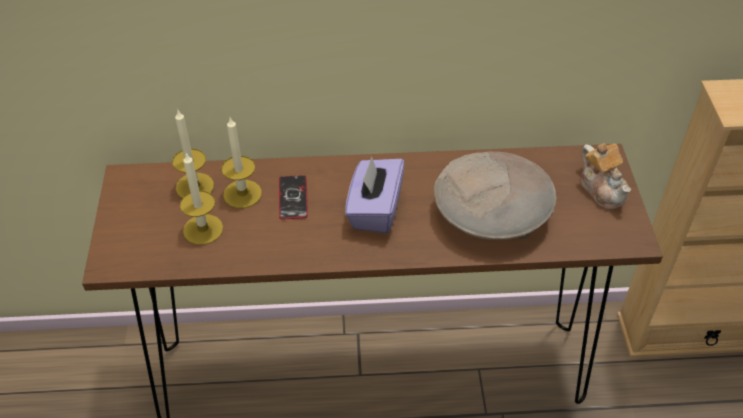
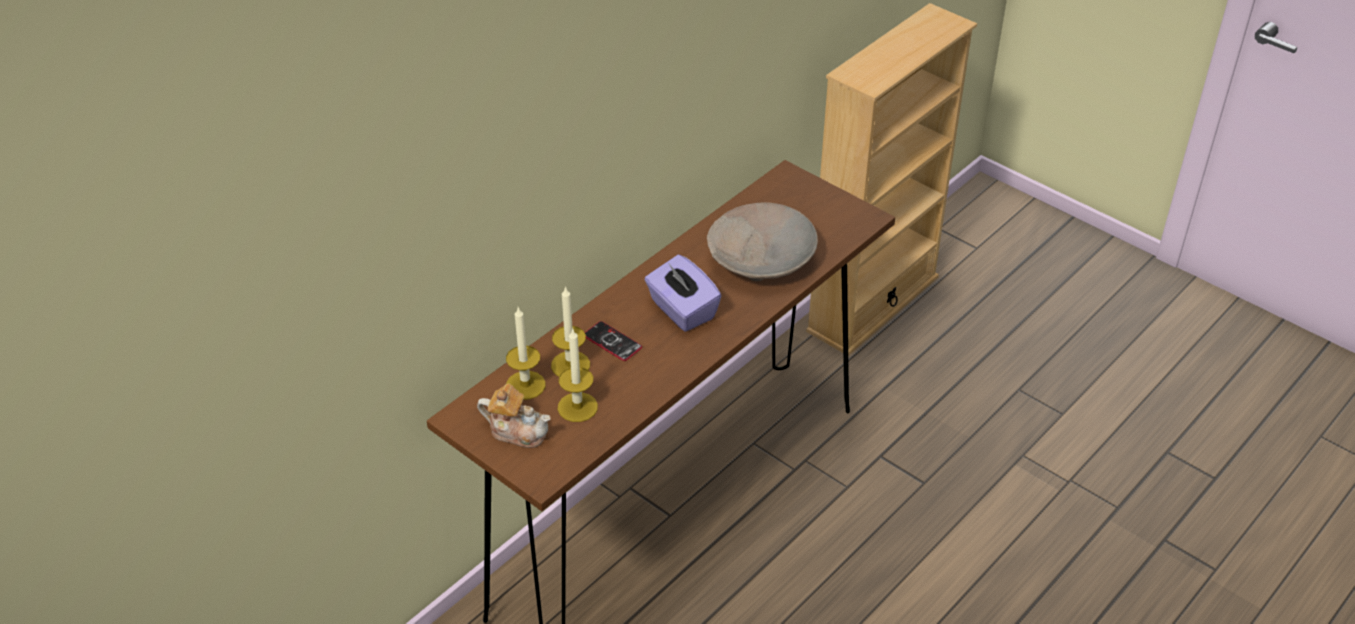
camera: 45 degrees left, 5 degrees down
teapot [580,143,631,210] -> teapot moved to [477,384,551,448]

